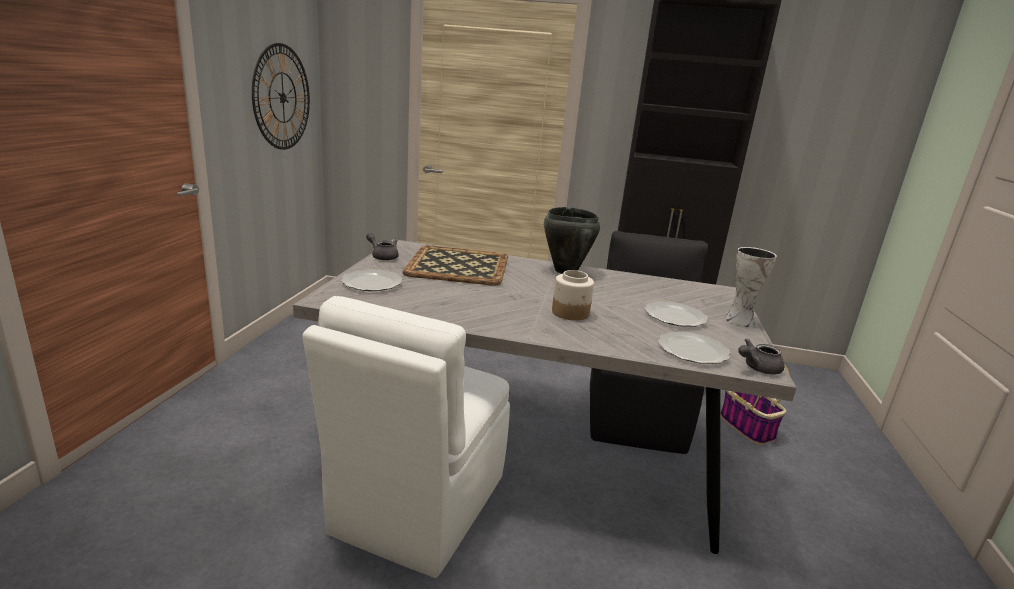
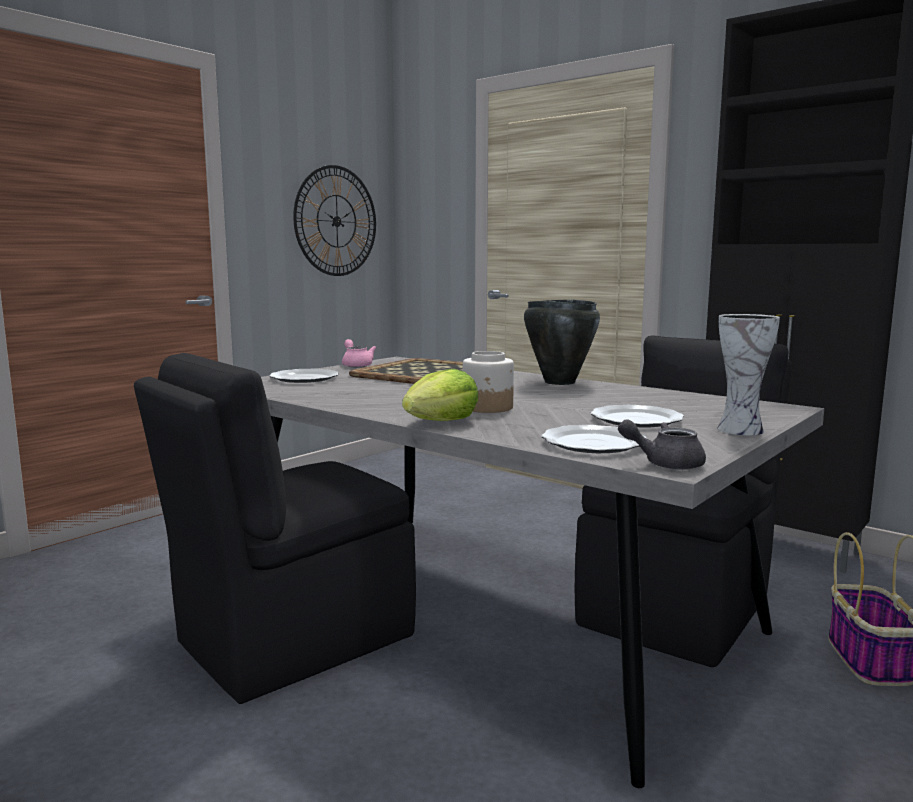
camera: 30 degrees right, 10 degrees down
white chair [302,296,510,578] -> black chair [134,353,416,704]
grey teapot [366,233,399,261] -> pink teapot [342,339,376,367]
none -> lettuce [402,369,478,421]

